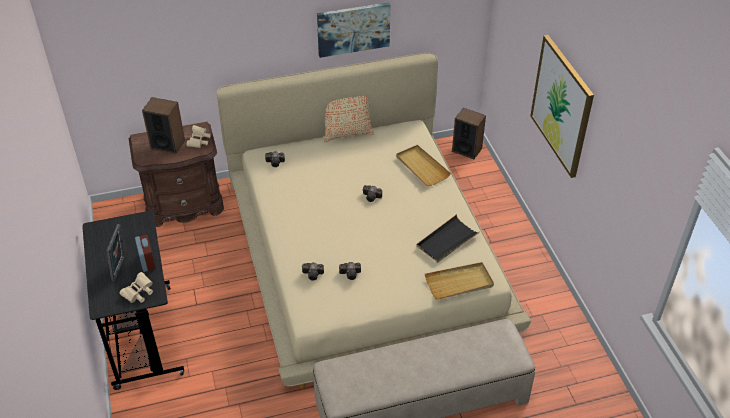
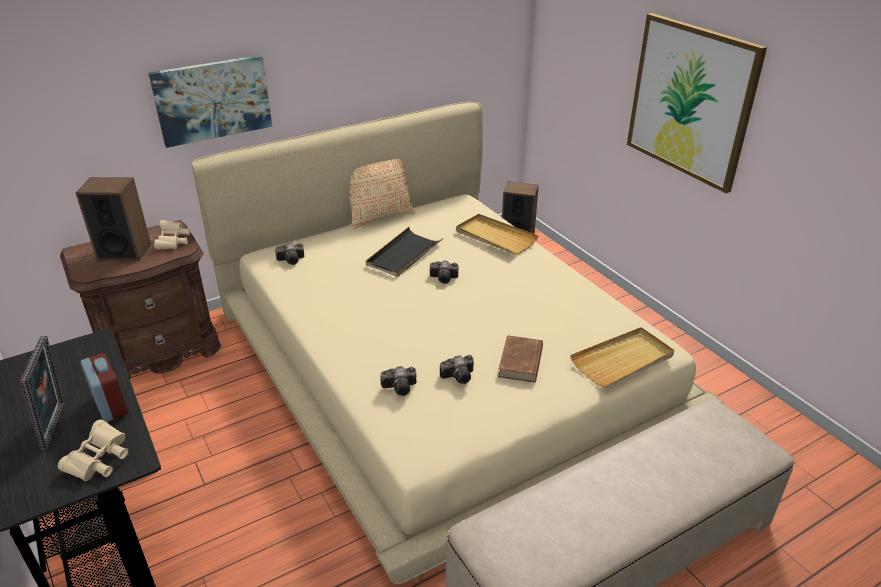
camera: 15 degrees left, 10 degrees down
picture [317,2,390,58] -> picture moved to [148,55,272,148]
black tray [416,215,480,263] -> black tray moved to [366,227,443,277]
none -> brown book [498,335,543,383]

